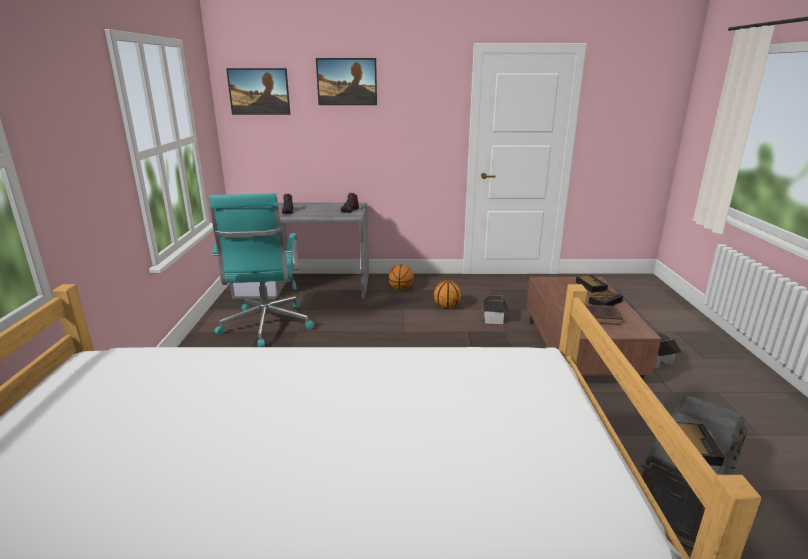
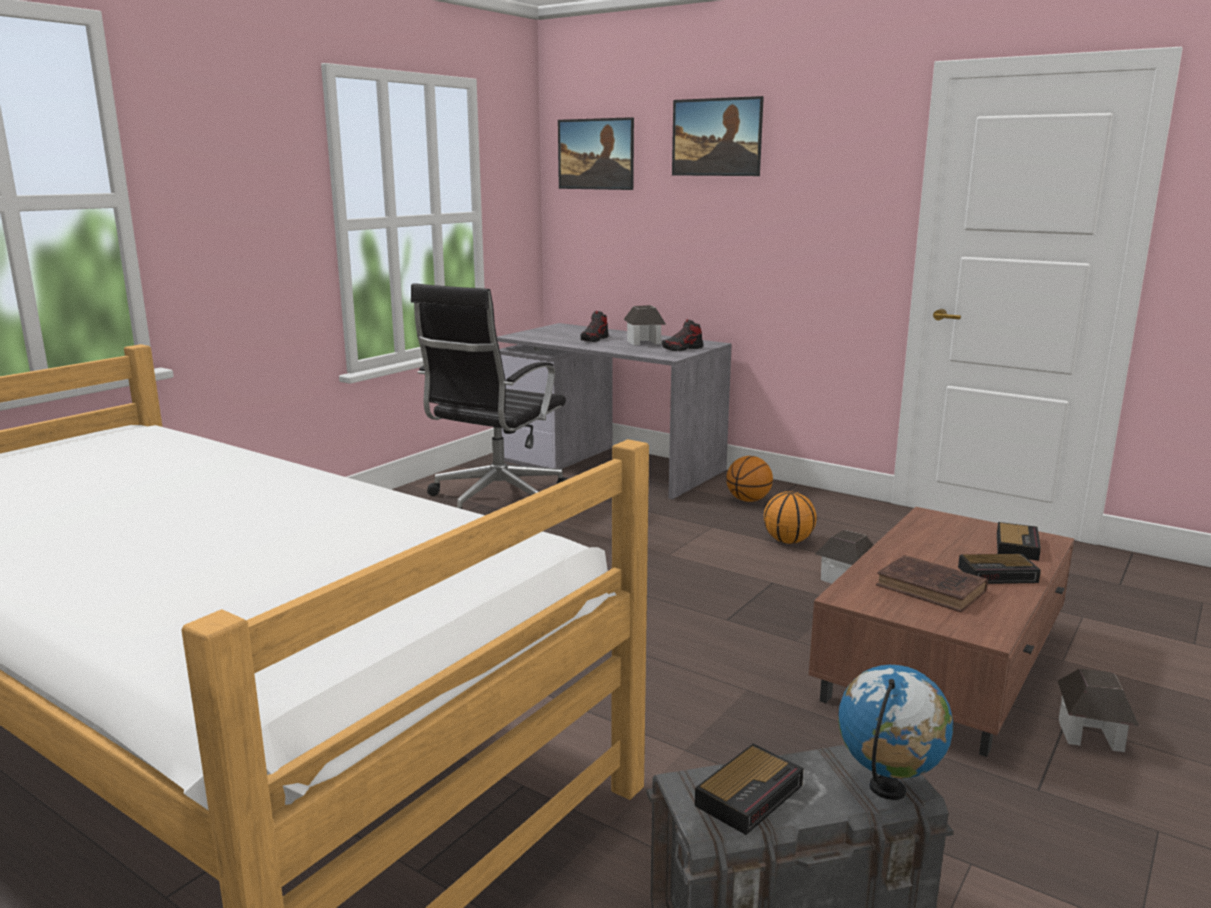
camera: 35 degrees right, 5 degrees down
turquoise office chair [209,193,314,347] -> black office chair [411,283,568,509]
none -> toy house [623,305,666,345]
none -> globe [838,665,953,800]

